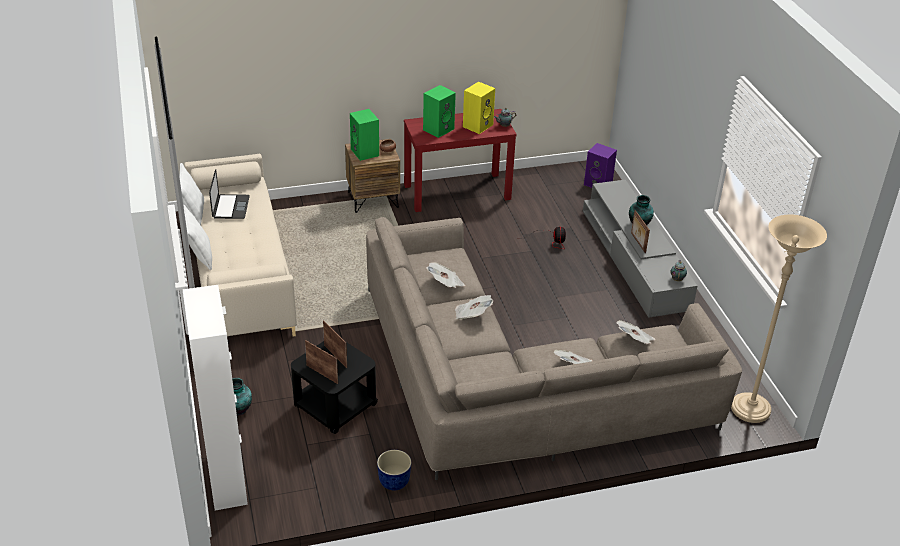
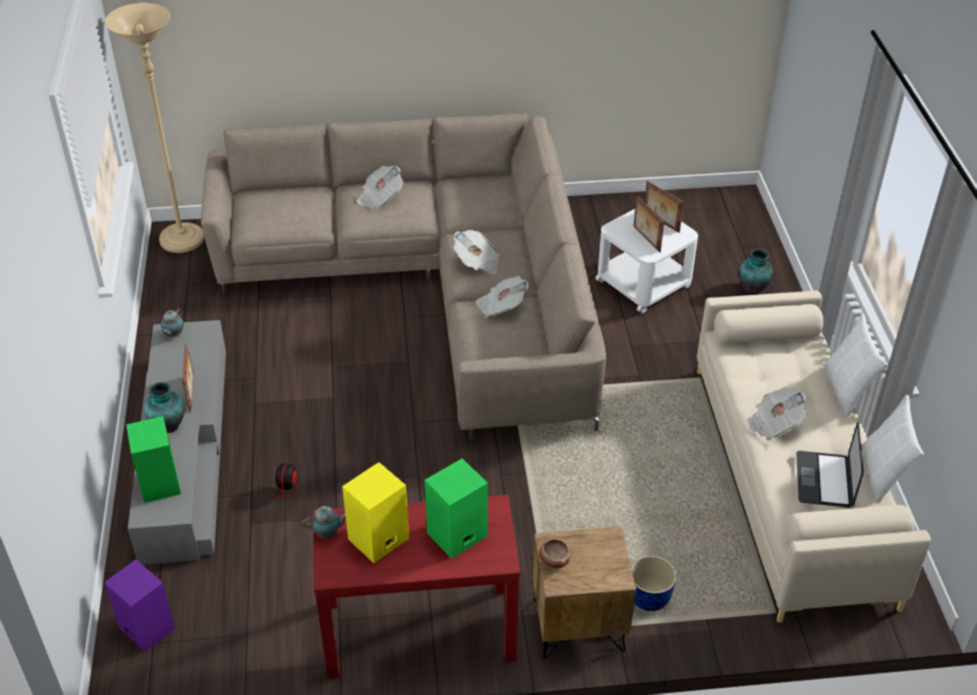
camera: 170 degrees left, 5 degrees up
white cabinet [183,285,248,511] -> none
black side table [291,341,378,434] -> white side table [595,209,698,314]
green speaker [350,109,379,161] -> green speaker moved to [126,416,181,503]
planter [377,450,411,491] -> planter moved to [631,556,677,611]
newspaper [616,320,655,344] -> newspaper moved to [745,387,807,441]

